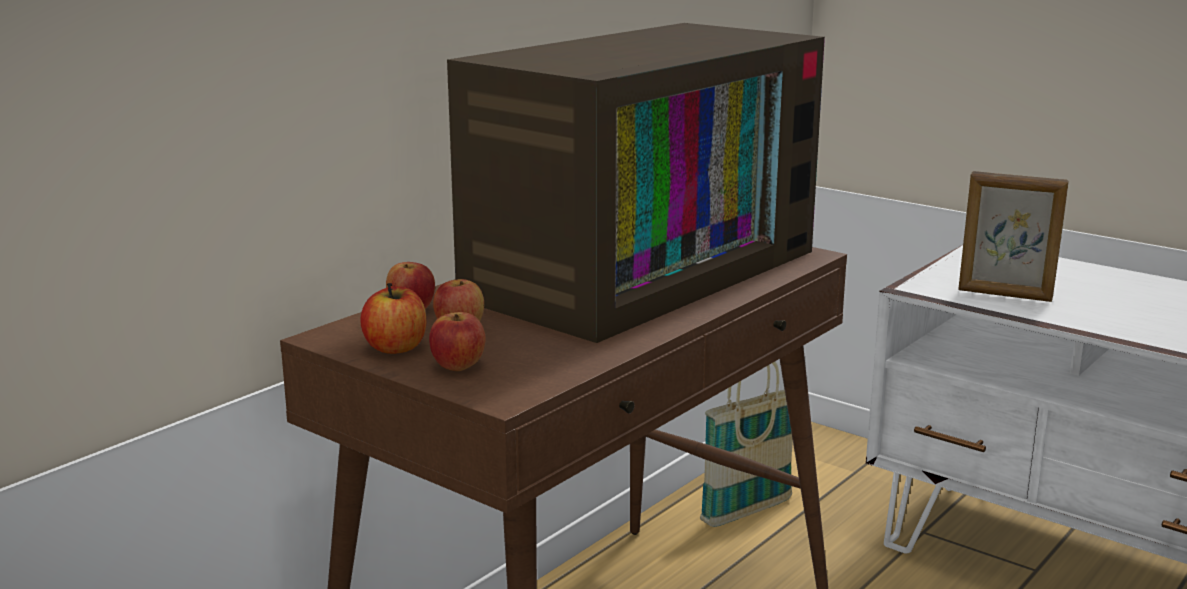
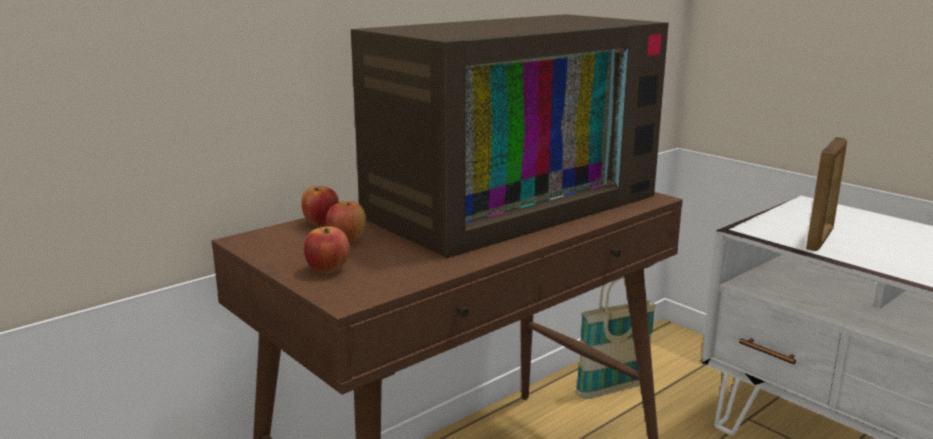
camera: 10 degrees right, 0 degrees up
apple [360,283,426,354] -> none
picture frame [958,171,1069,302] -> picture frame turned 90 degrees counterclockwise [806,137,847,251]

